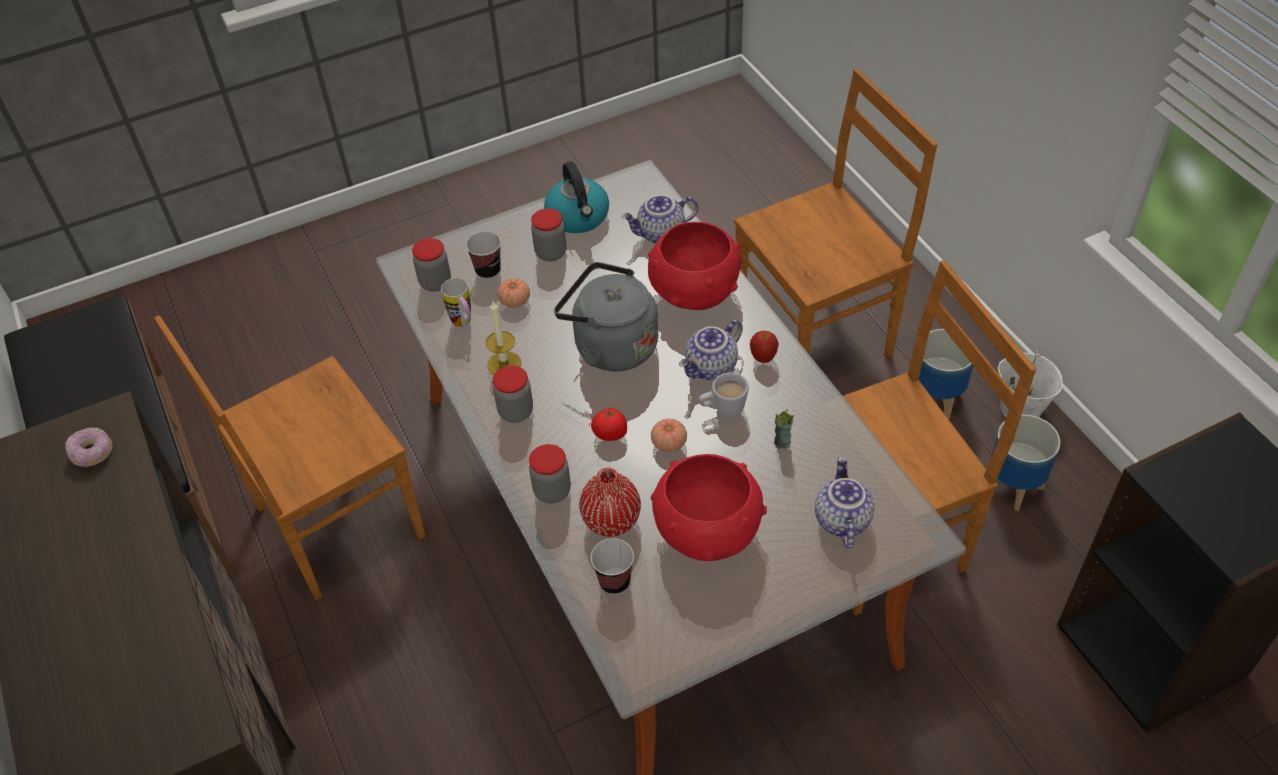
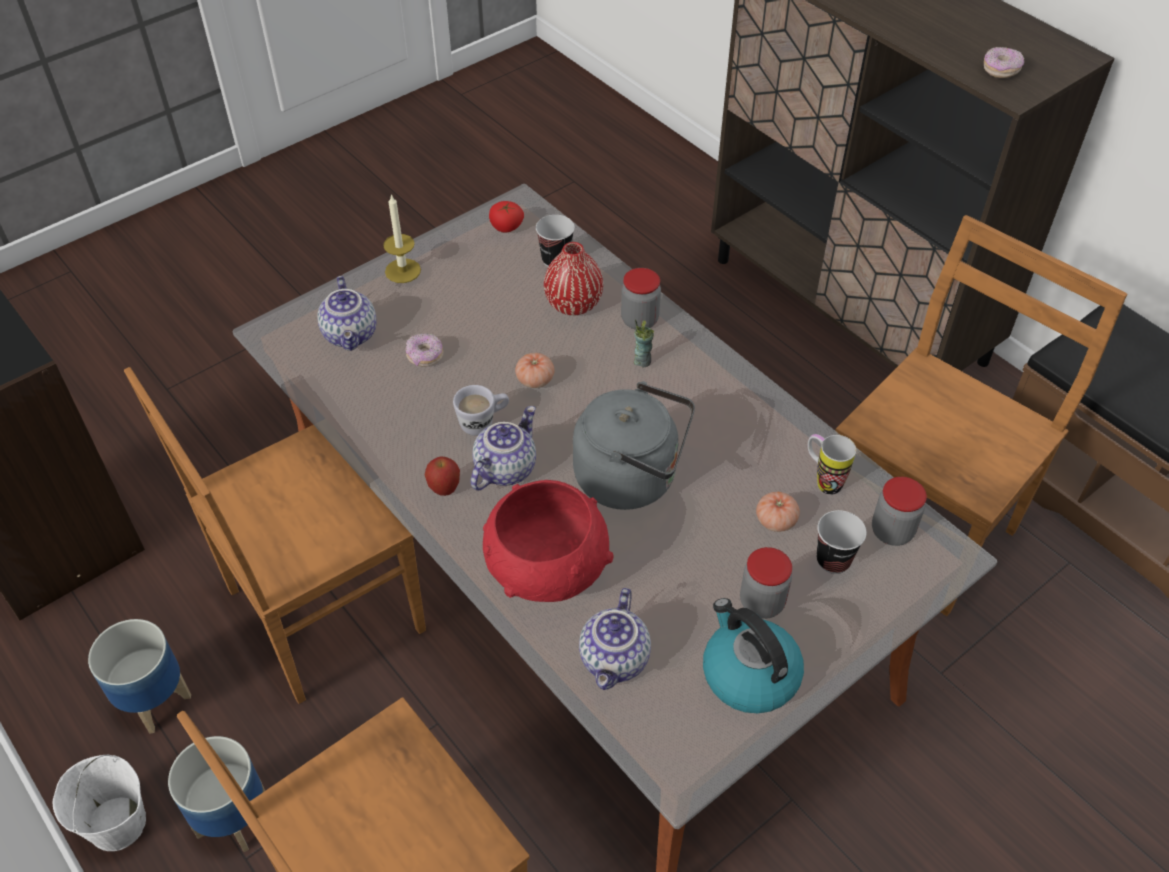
camera: 165 degrees right, 0 degrees up
candle [486,301,521,375] -> candle moved to [383,194,421,283]
jar [493,366,533,423] -> none
tomato [591,406,627,441] -> tomato moved to [489,201,524,233]
teapot [622,195,699,244] -> teapot turned 135 degrees clockwise [579,588,651,690]
red bowl [651,454,767,561] -> none
cup [774,409,794,449] -> cup moved to [634,319,654,367]
none -> donut [406,334,443,367]

